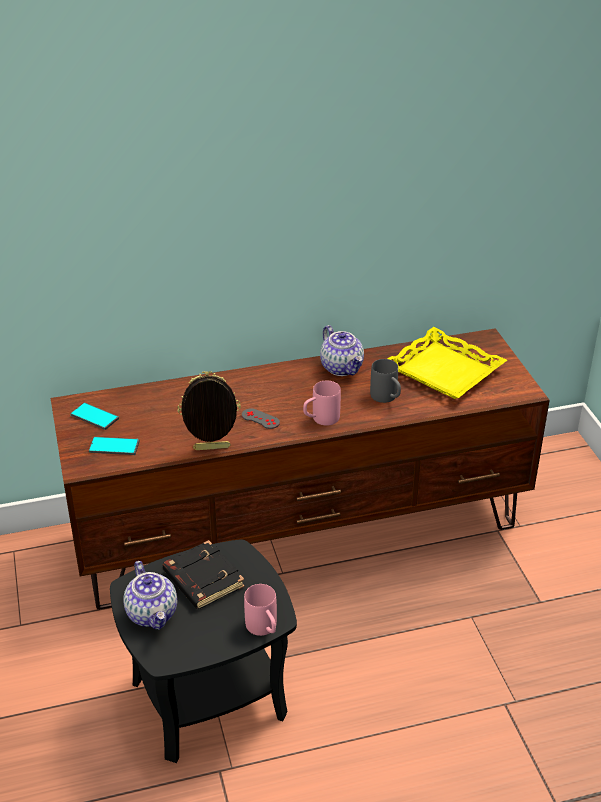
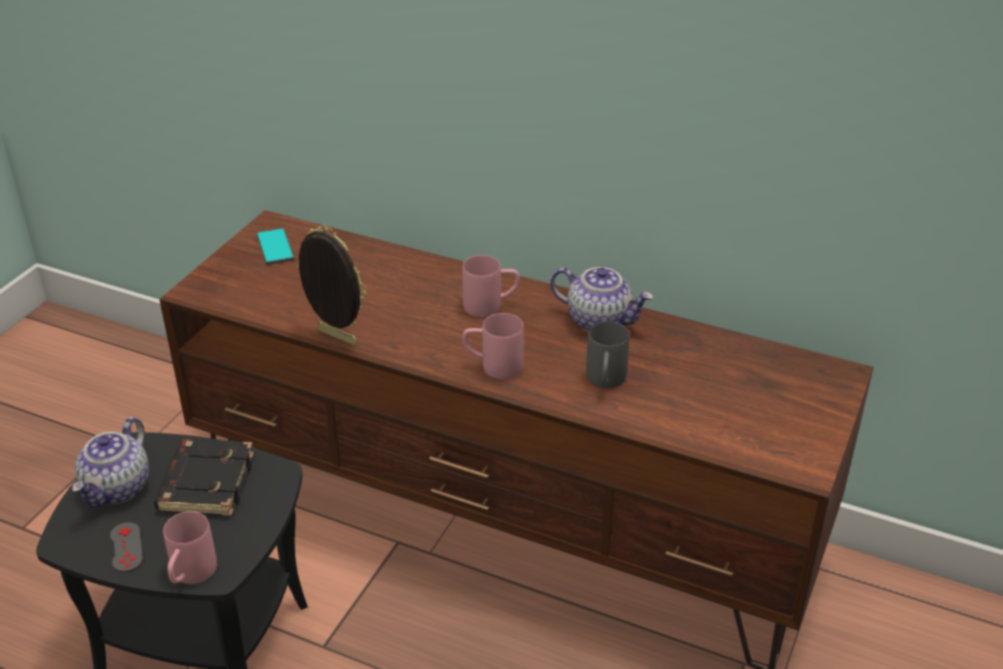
camera: 40 degrees right, 0 degrees up
phone [89,437,140,455] -> none
grey game controller [242,408,280,429] -> grey game controller moved to [110,522,143,572]
teapot [320,325,364,376] -> teapot turned 75 degrees counterclockwise [550,267,653,332]
yellow tray [388,327,507,399] -> none
none -> pink mug [462,255,520,317]

